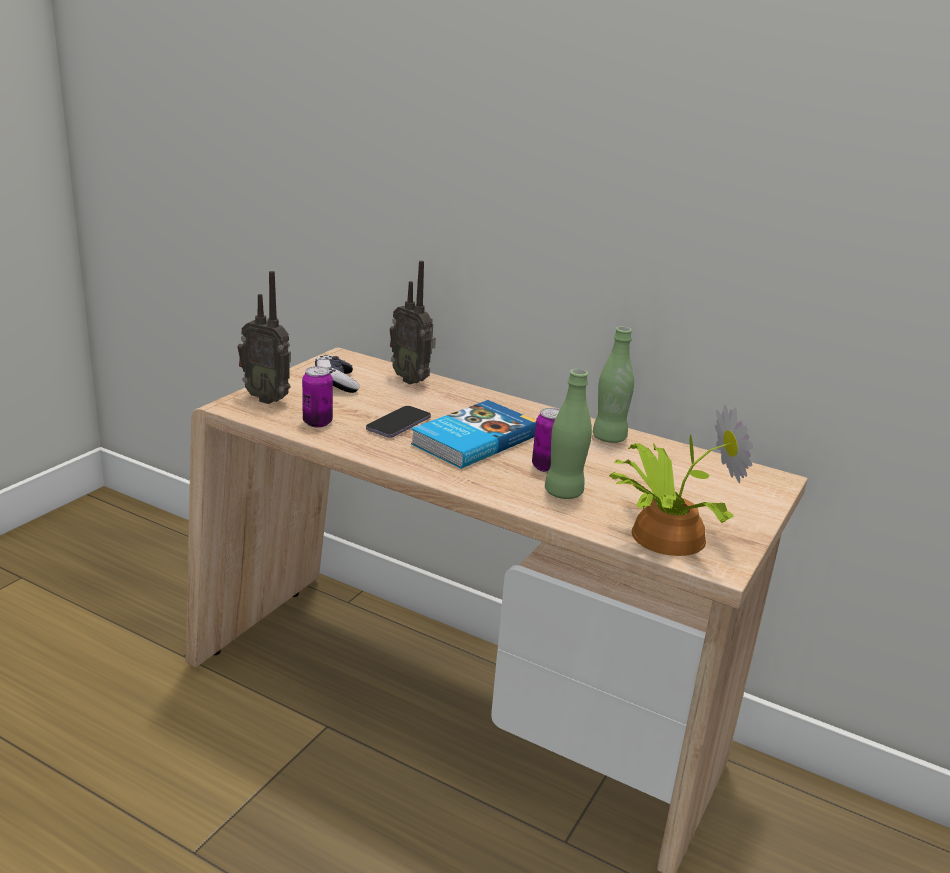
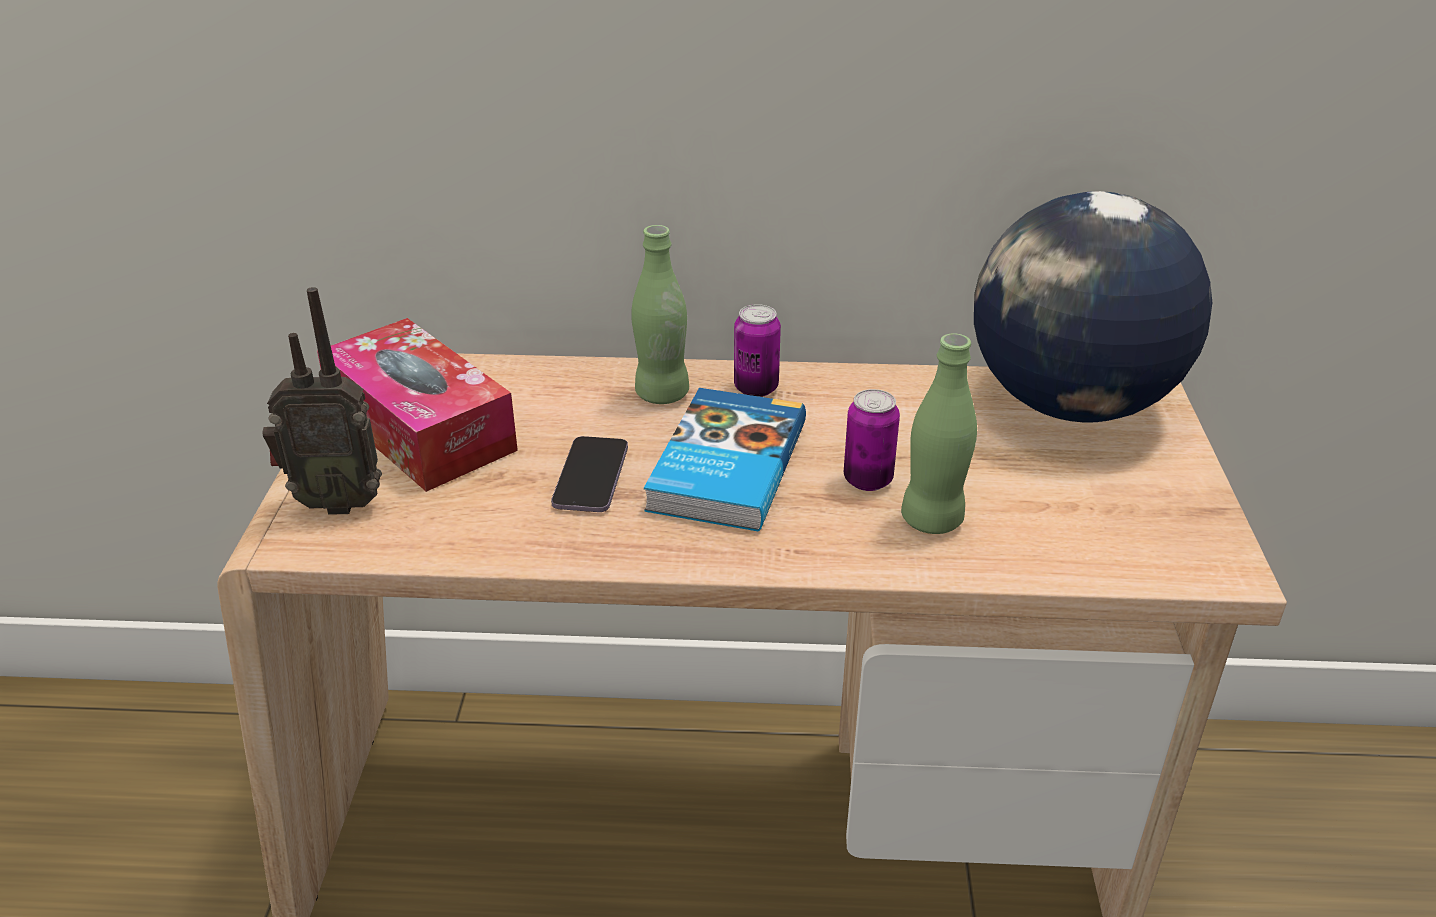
camera: 25 degrees left, 10 degrees up
can [302,366,333,427] -> can moved to [734,304,781,397]
game controller [315,355,360,393] -> tissue box [317,318,518,492]
radio [390,261,436,384] -> none
green bottle [593,326,634,443] -> green bottle moved to [631,225,689,404]
potted plant [609,405,753,556] -> none
none -> globe [974,191,1212,422]

